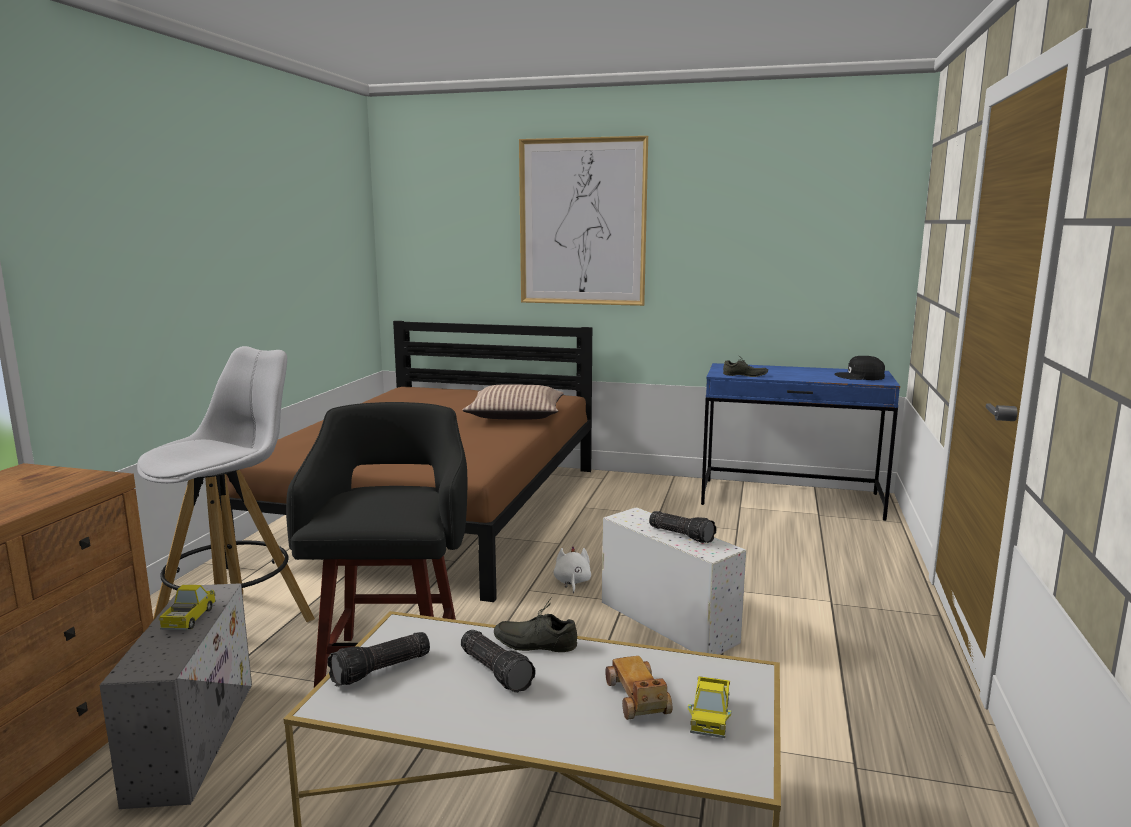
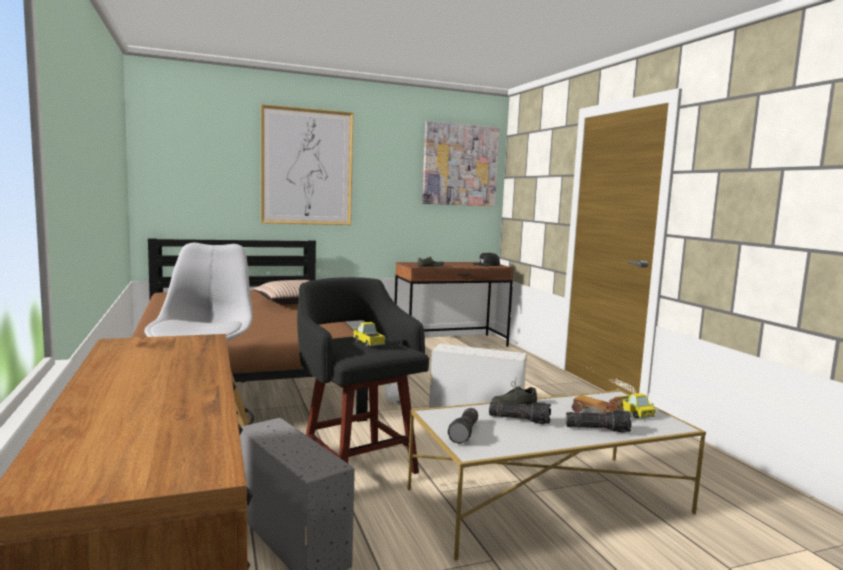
camera: 35 degrees left, 5 degrees down
toy truck [159,585,216,630] -> toy truck moved to [353,322,385,347]
flashlight [649,511,716,543] -> flashlight moved to [566,410,632,433]
blue desk [701,363,900,521] -> brown desk [394,262,514,347]
none -> picture [422,121,500,206]

